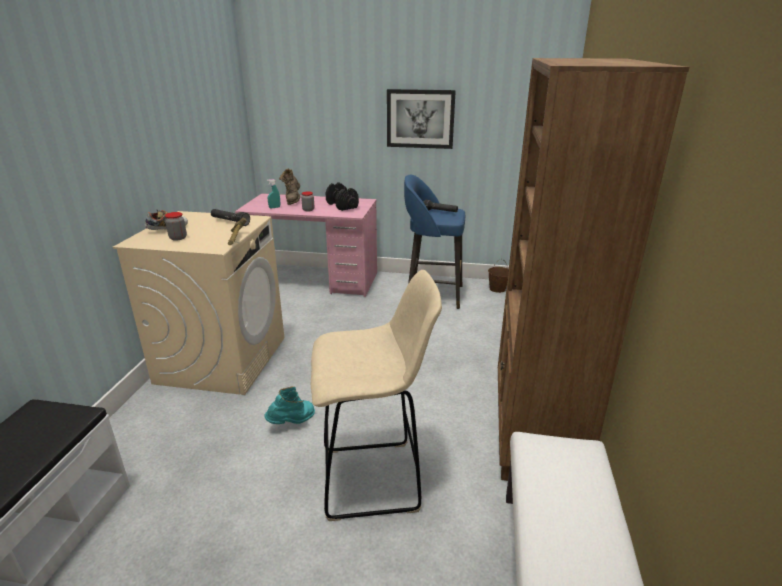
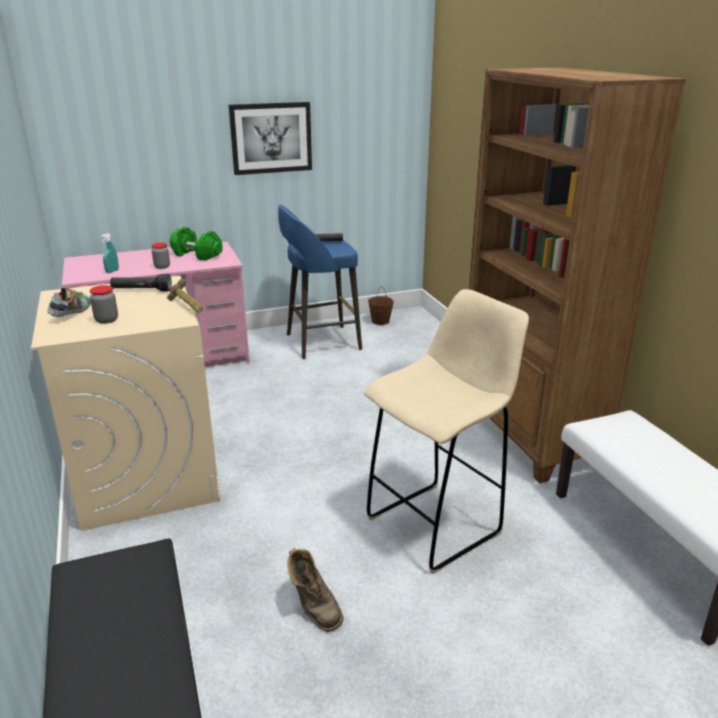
camera: 30 degrees left, 0 degrees up
turquoise boot [264,386,315,424] -> none
brown boot [279,169,300,205] -> brown boot moved to [287,548,344,632]
black dumbbell [326,182,359,211] -> green dumbbell [170,227,223,261]

